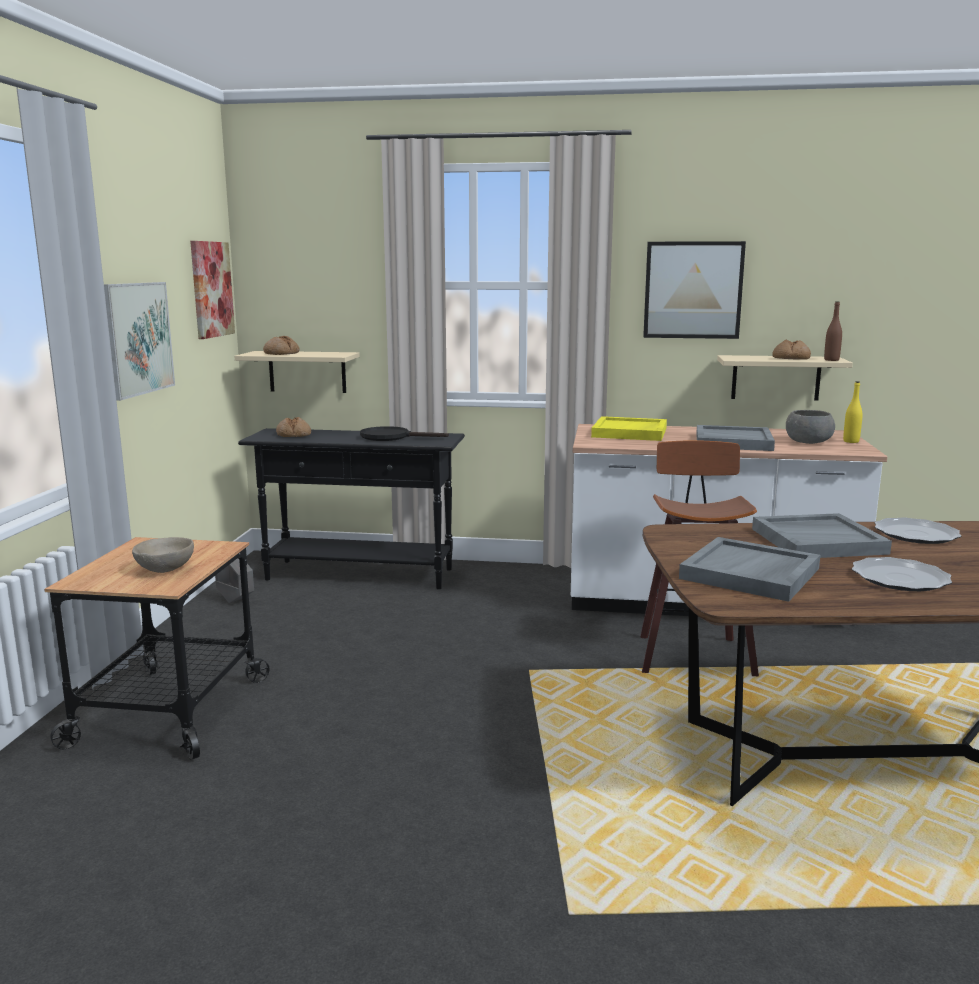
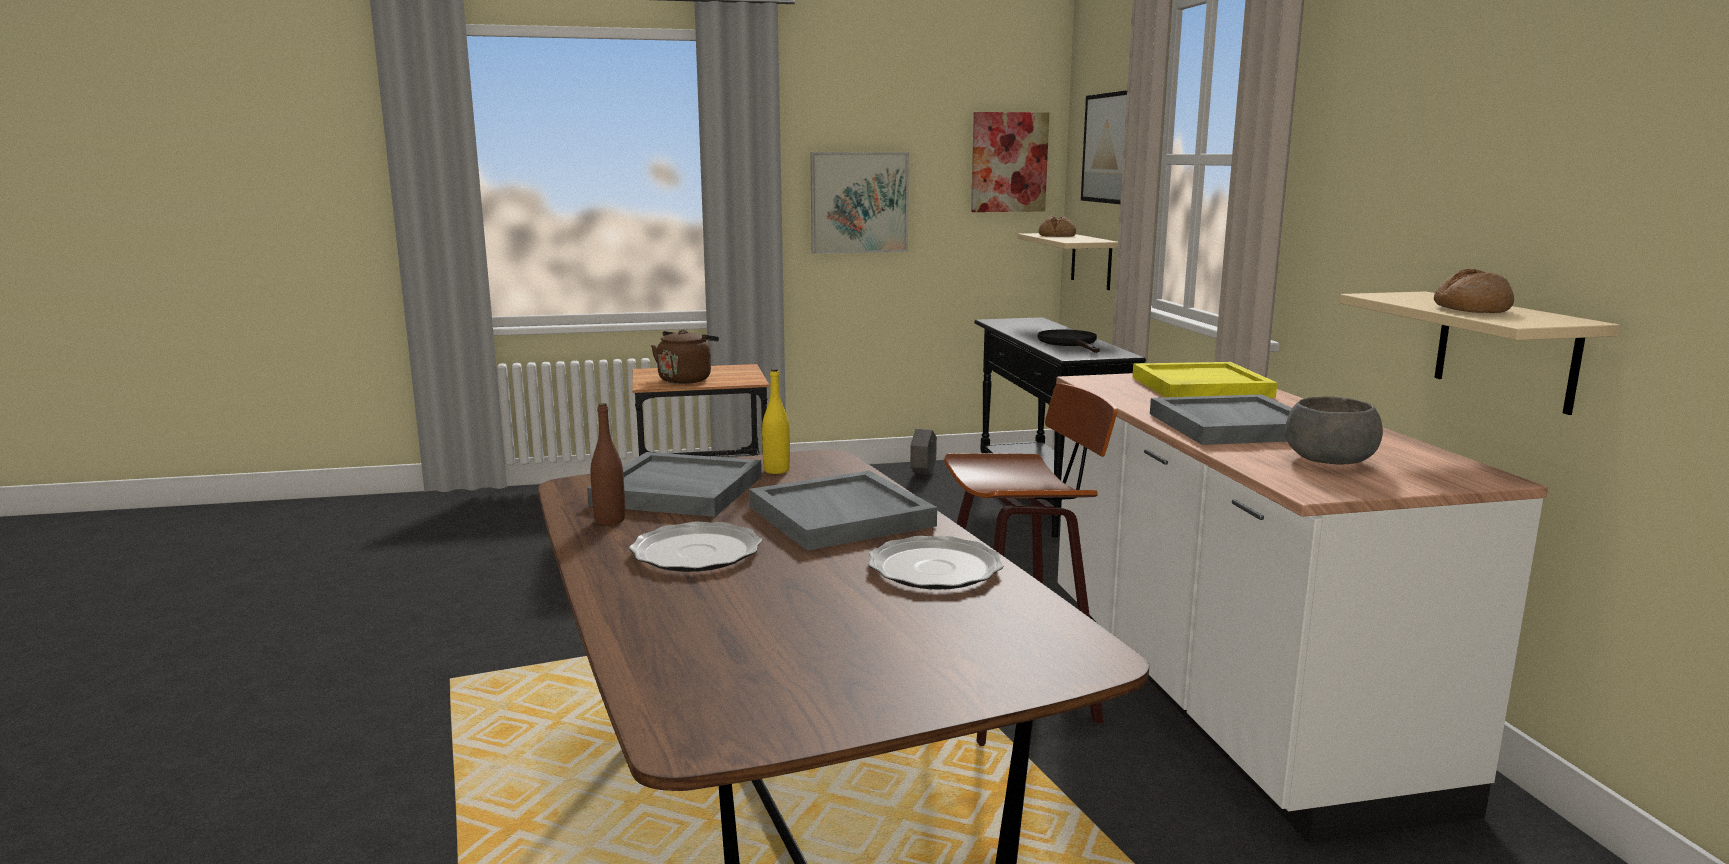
camera: 70 degrees right, 0 degrees up
beige bowl [132,537,194,573] -> brown kettle [651,329,719,384]
bread [276,417,311,437] -> none
picture [643,241,746,339] -> picture moved to [1081,90,1127,204]
brown bottle [824,301,842,361] -> brown bottle moved to [591,403,625,525]
yellow bottle [843,381,863,443] -> yellow bottle moved to [762,369,790,474]

